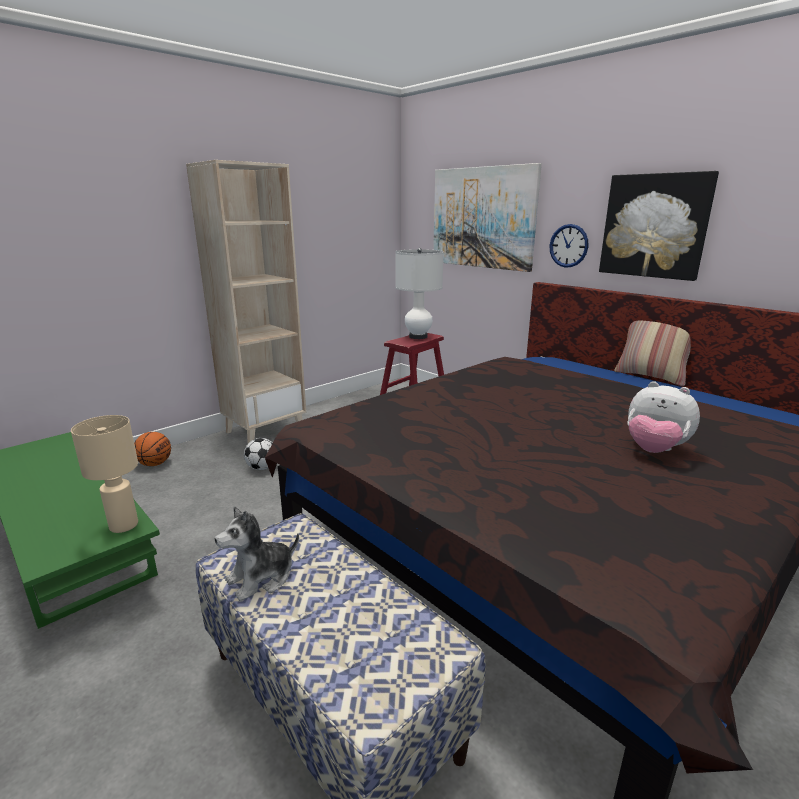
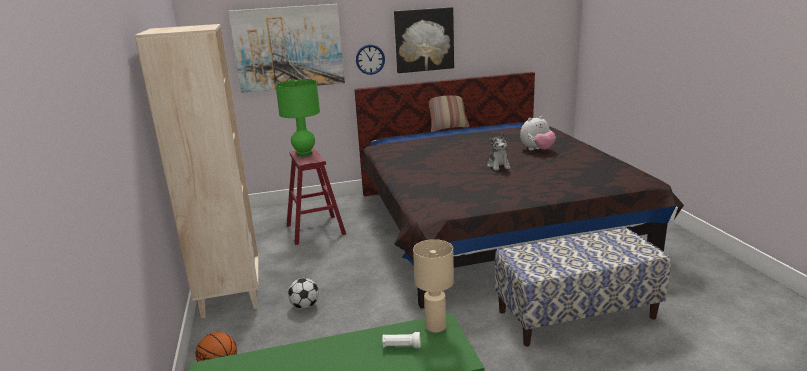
camera: 60 degrees left, 0 degrees up
plush toy [215,506,299,601] -> plush toy moved to [487,132,510,171]
white table lamp [395,248,444,339] -> green table lamp [275,79,320,157]
none -> white flashlight [382,332,420,348]

